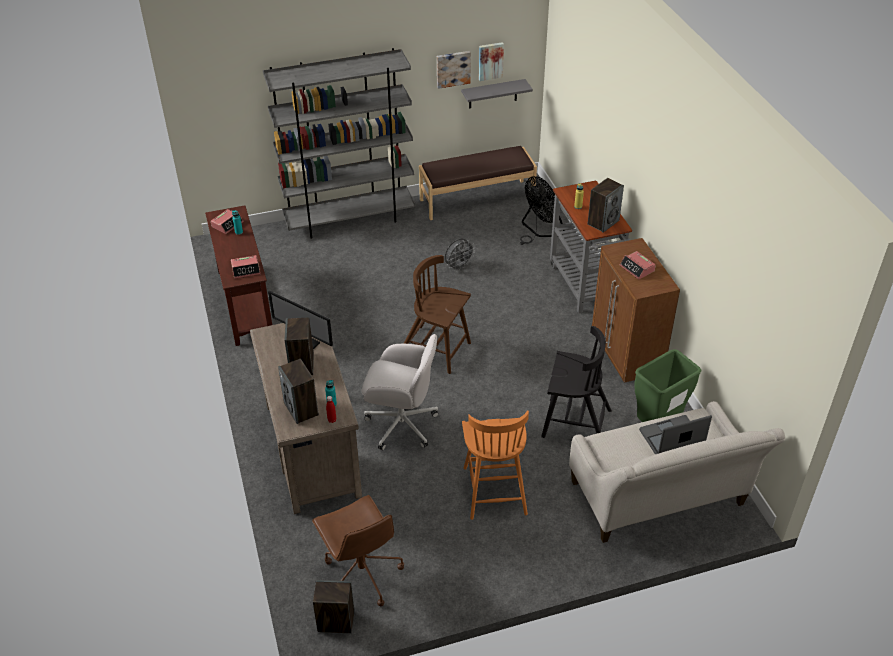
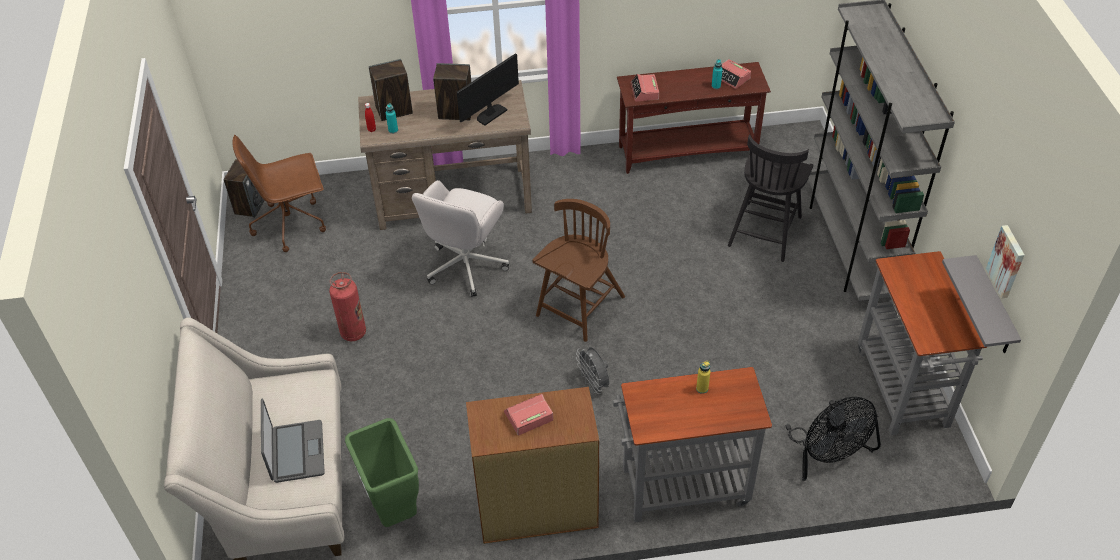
camera: 100 degrees right, 5 degrees up
brown bench [419,146,537,220] -> grey cart [858,251,987,435]
picture [437,51,471,89] -> none
grey fan [445,238,475,271] -> grey fan moved to [576,347,609,394]
orange chair [462,410,529,520] -> fire extinguisher [329,272,366,341]
black chair [541,326,612,438] -> black chair moved to [728,135,814,262]
speaker [588,178,624,233] -> none

